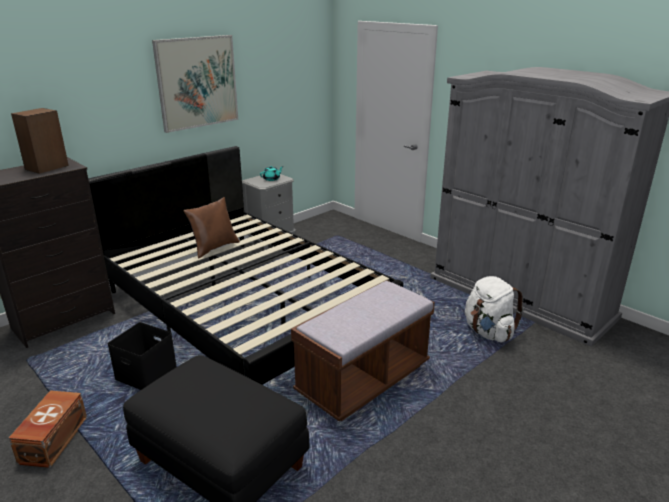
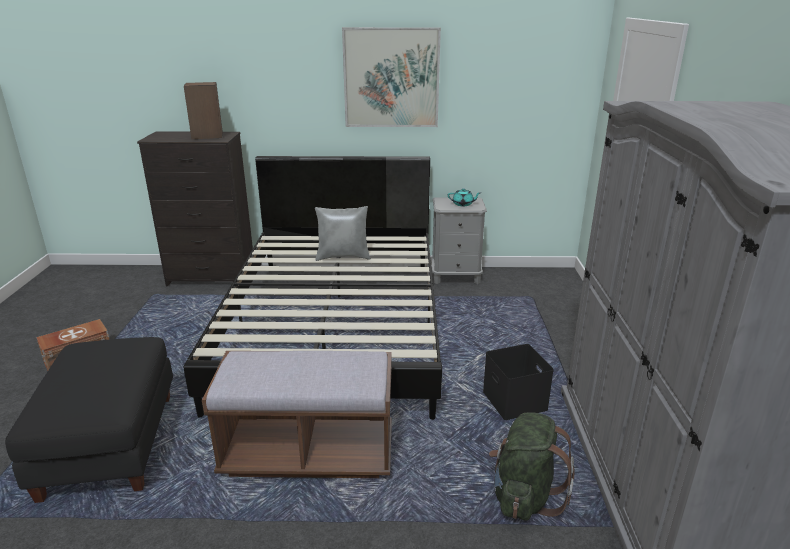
camera: 45 degrees right, 0 degrees up
black storage box [108,322,177,390] -> black storage box moved to [483,344,554,420]
brown pillow [184,197,240,258] -> grey pillow [315,206,371,261]
white backpack [465,276,524,342] -> green backpack [489,412,575,521]

